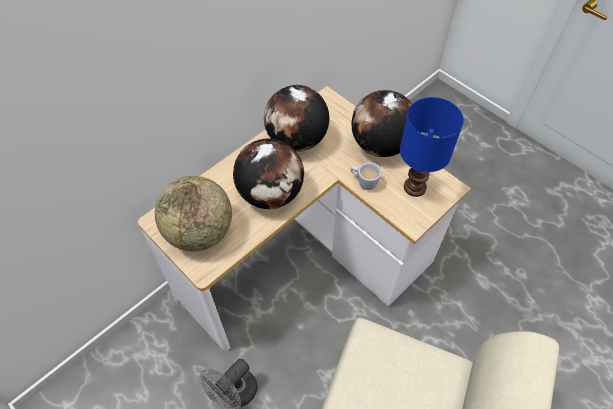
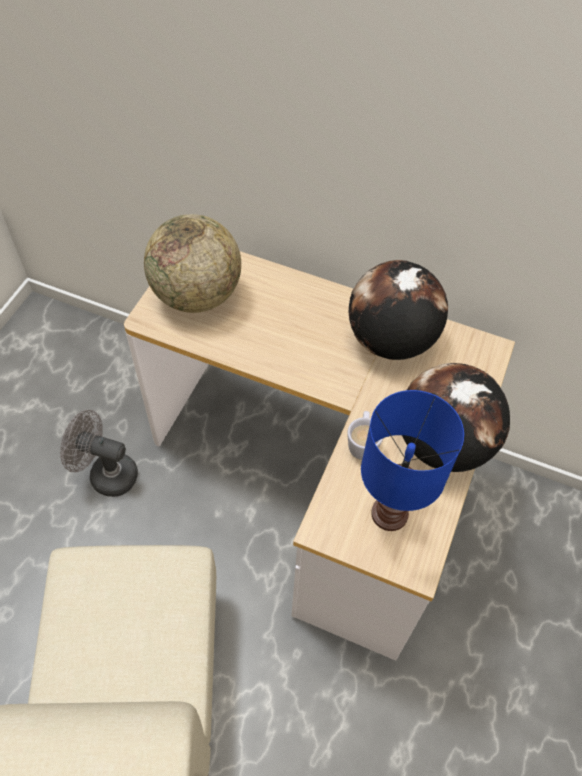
camera: 65 degrees right, 0 degrees up
globe [233,138,304,209] -> none

